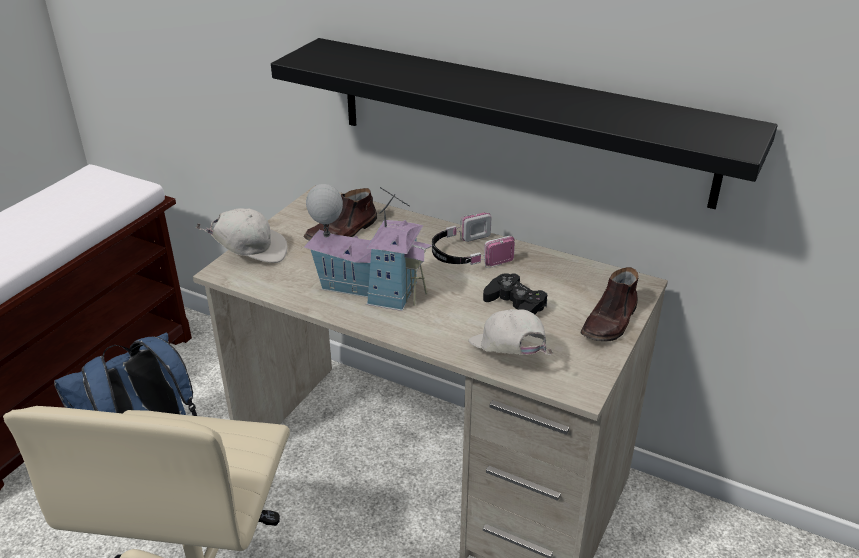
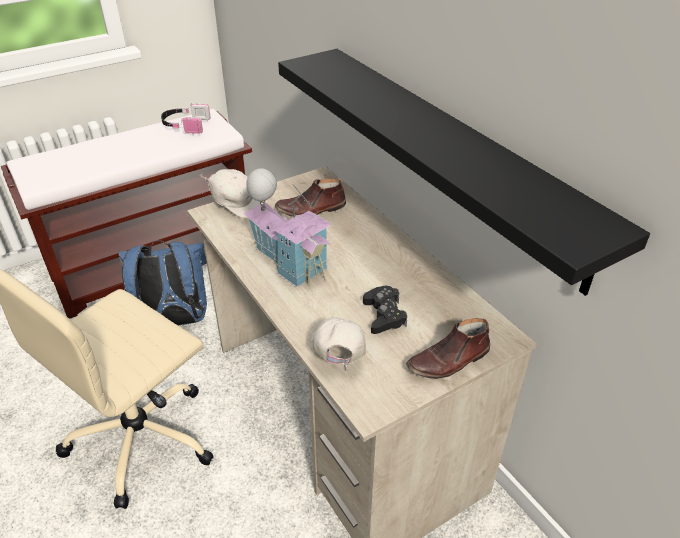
camera: 30 degrees right, 5 degrees up
headphones [432,213,515,268] -> headphones moved to [161,103,211,134]

